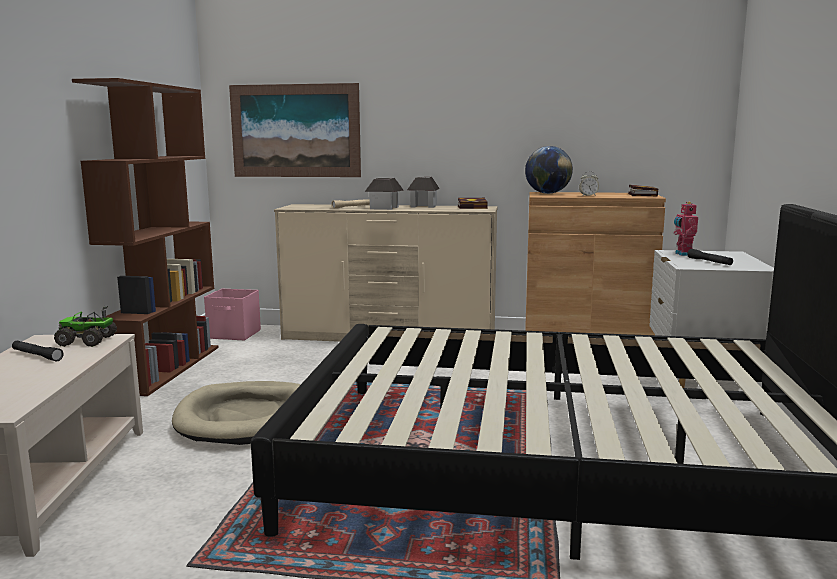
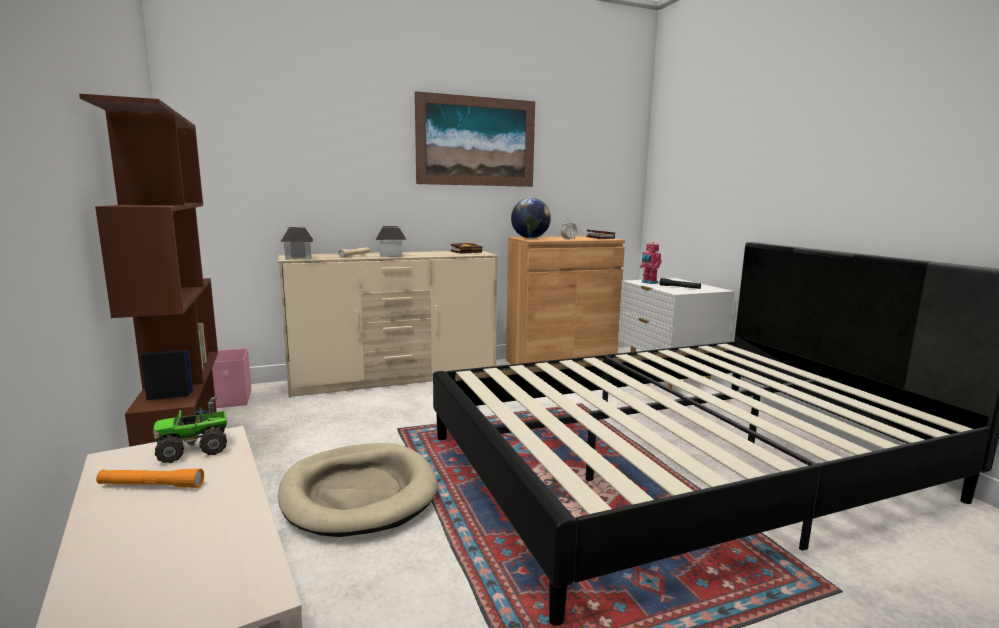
camera: 30 degrees left, 0 degrees up
black flashlight [12,341,64,361] -> orange flashlight [96,469,204,488]
picture [229,83,361,177] -> picture moved to [415,91,535,187]
toy house [407,177,440,208] -> toy house moved to [281,227,313,260]

